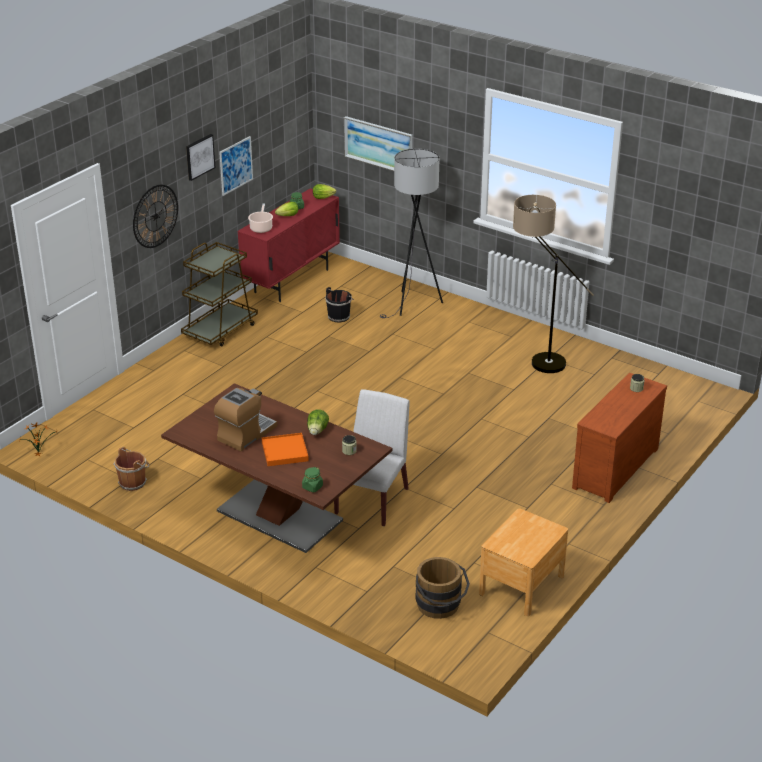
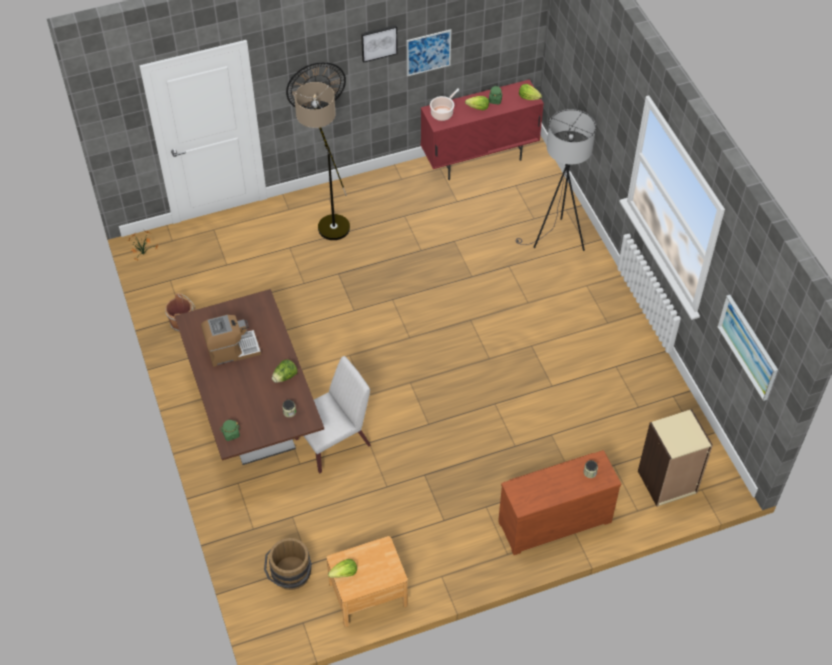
camera: 35 degrees right, 20 degrees up
brown cart [181,242,258,346] -> none
orange tray [262,433,309,466] -> none
black bucket [325,287,354,322] -> none
picture [344,116,413,171] -> picture moved to [717,295,778,401]
floor lamp [513,195,593,373] -> floor lamp moved to [294,82,350,240]
none -> lettuce [328,559,357,578]
none -> beige bookcase [638,409,713,507]

